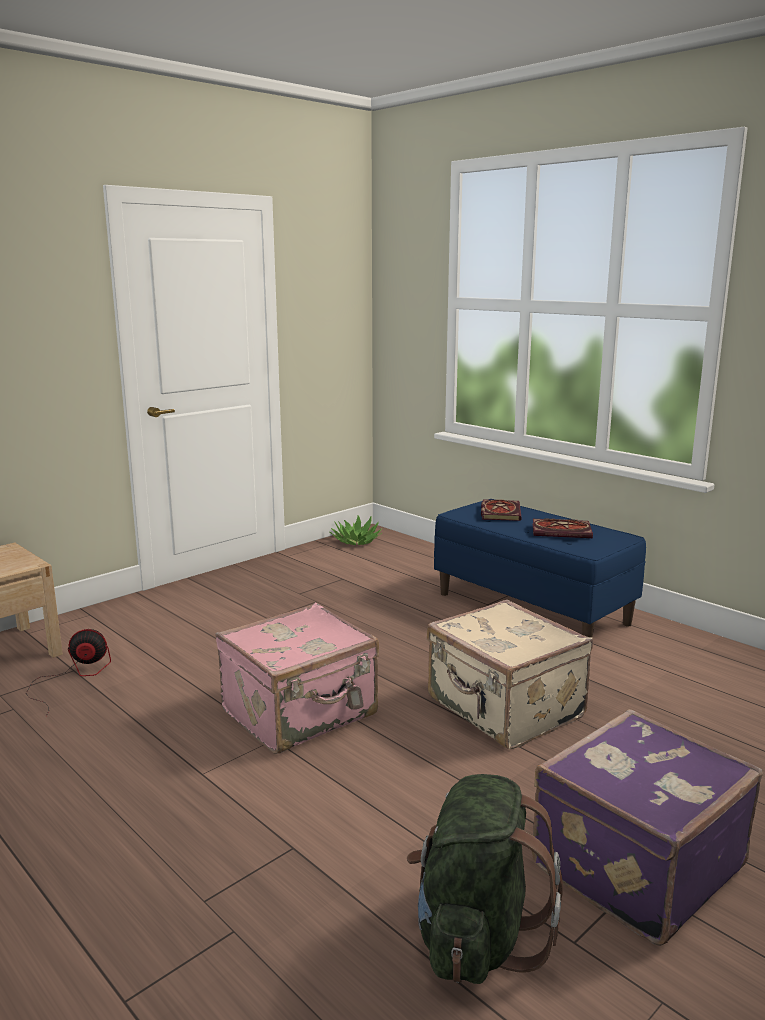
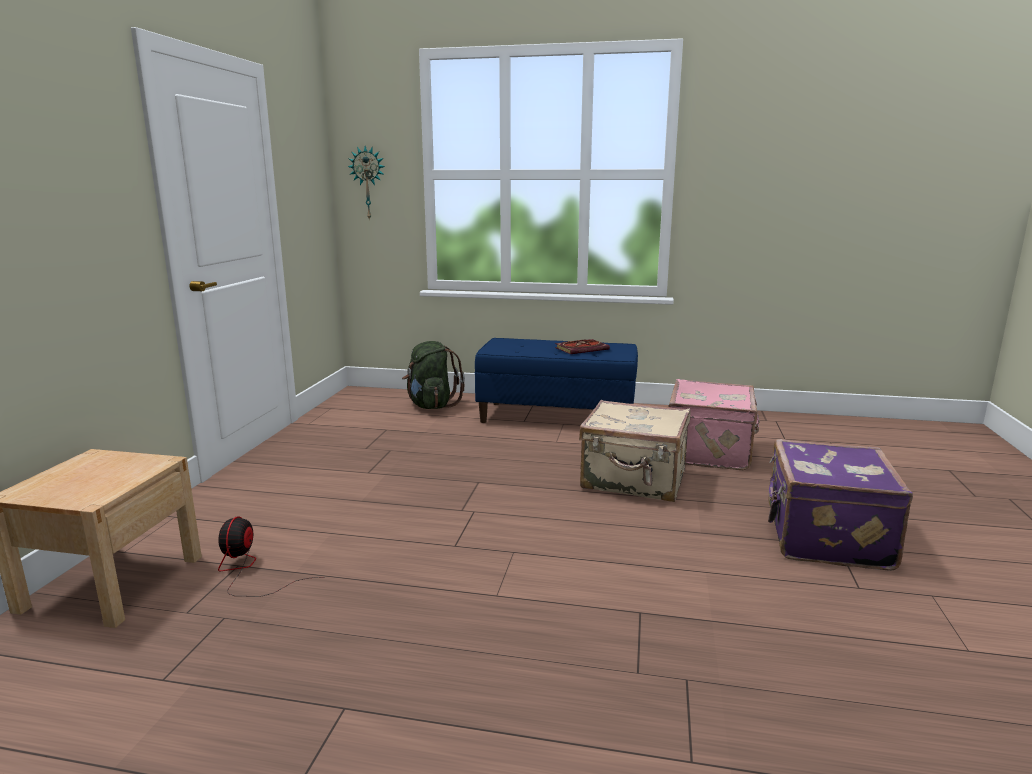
camera: 35 degrees left, 0 degrees up
fan [26,629,111,716] -> fan turned 45 degrees counterclockwise [218,516,325,597]
pink suitcase [215,603,379,754] -> pink suitcase moved to [669,379,760,470]
potted plant [330,515,382,545] -> none
green backpack [407,774,562,984] -> green backpack moved to [402,341,465,409]
book [481,499,522,521] -> none
none -> wall clock [348,146,385,221]

